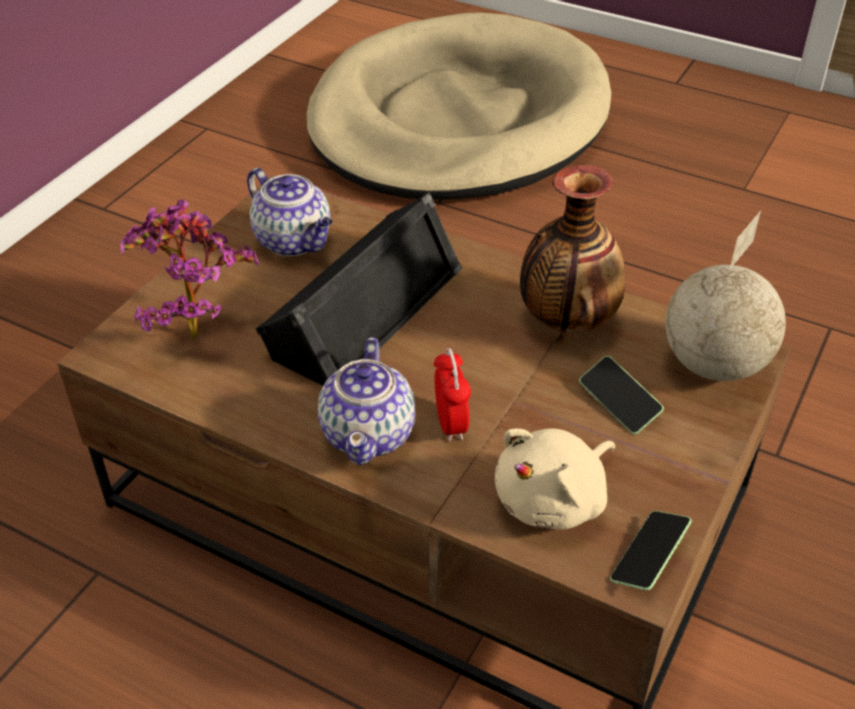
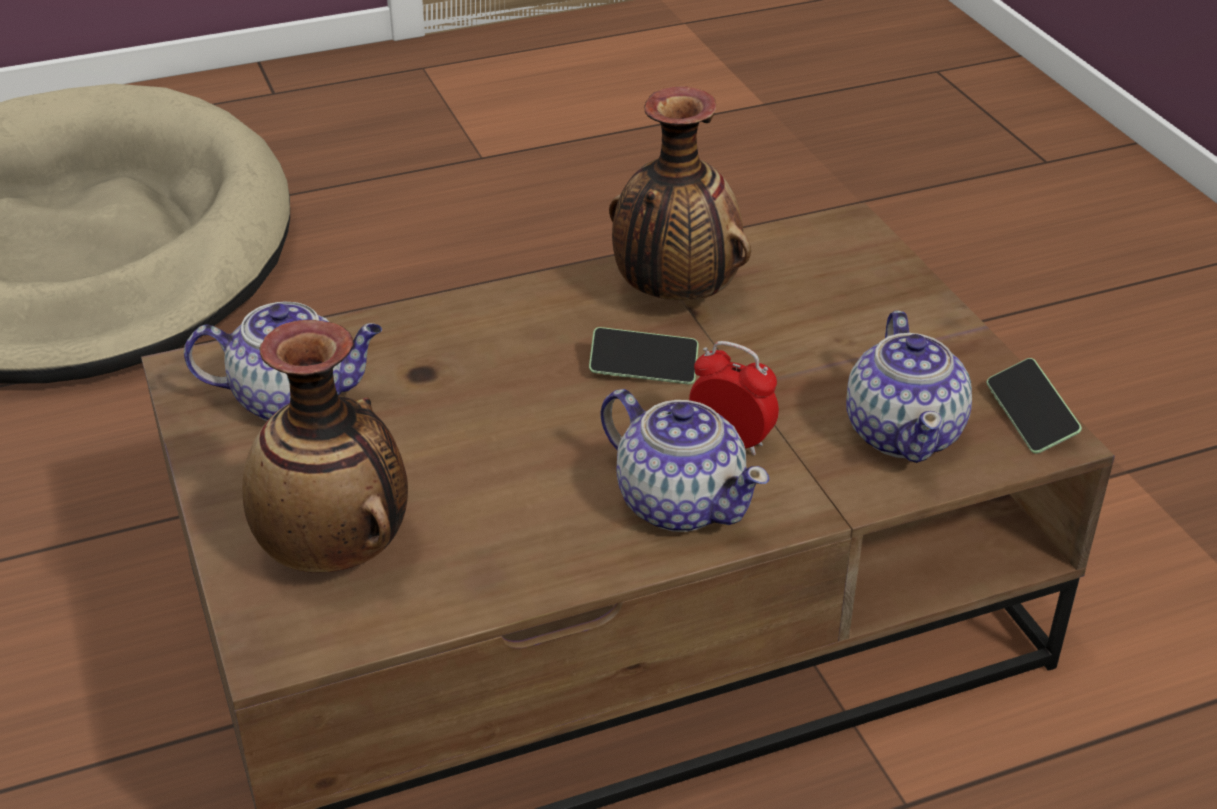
camera: 50 degrees left, 5 degrees down
potted plant [120,199,259,339] -> vase [242,320,408,573]
black speaker [256,192,462,386] -> none
beige plush toy [495,428,615,530] -> teapot [846,311,972,463]
phone [579,356,664,434] -> phone moved to [589,327,699,384]
globe [665,211,786,381] -> none

